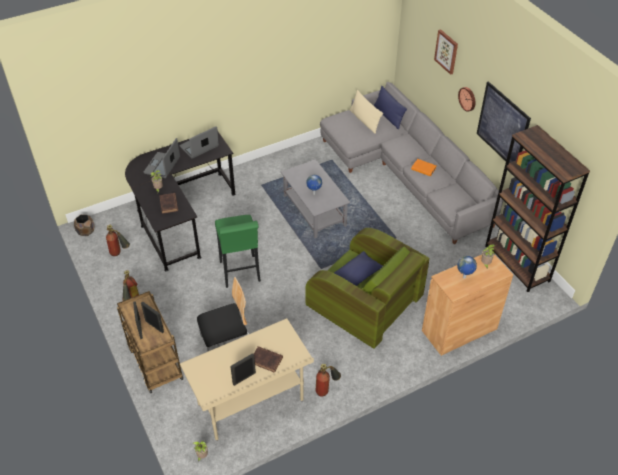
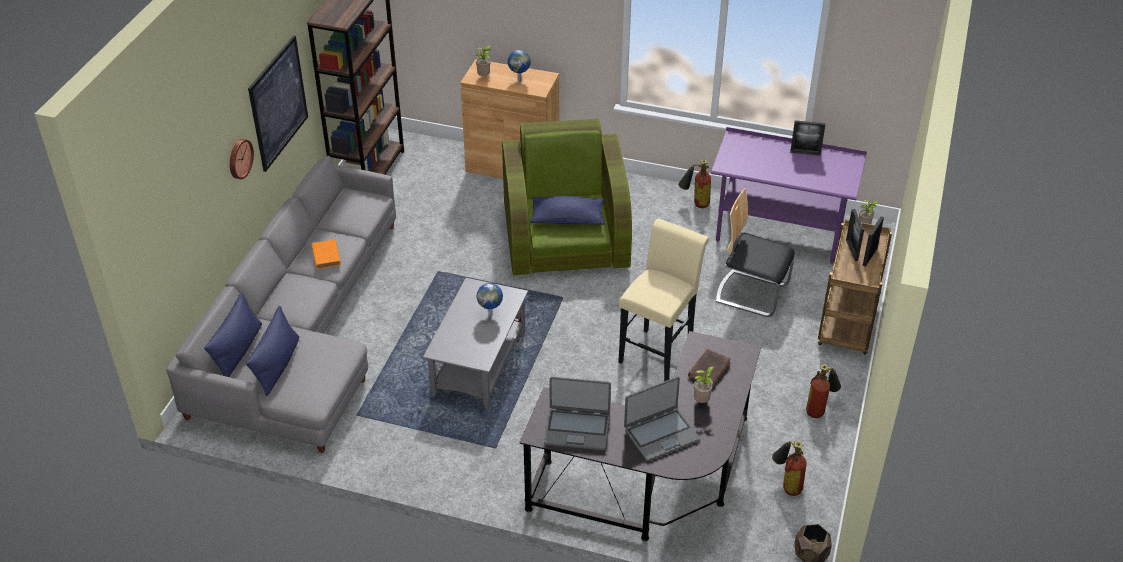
camera: 135 degrees left, 5 degrees down
beige desk [180,318,314,441] -> purple desk [711,127,867,265]
green stool [215,215,261,288] -> beige stool [618,218,709,381]
brown book [254,346,283,373] -> none
beige pillow [350,90,383,134] -> blue pillow [246,306,300,396]
picture [434,29,458,75] -> none

